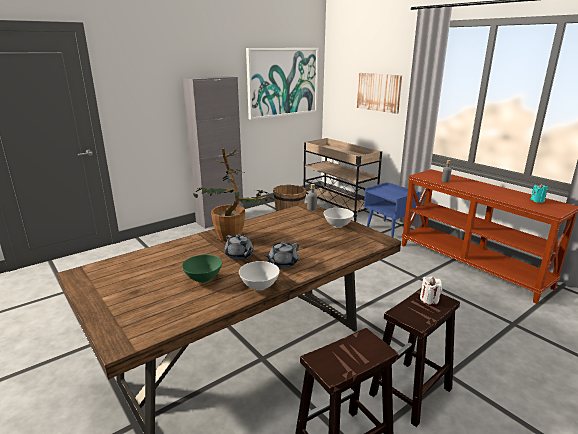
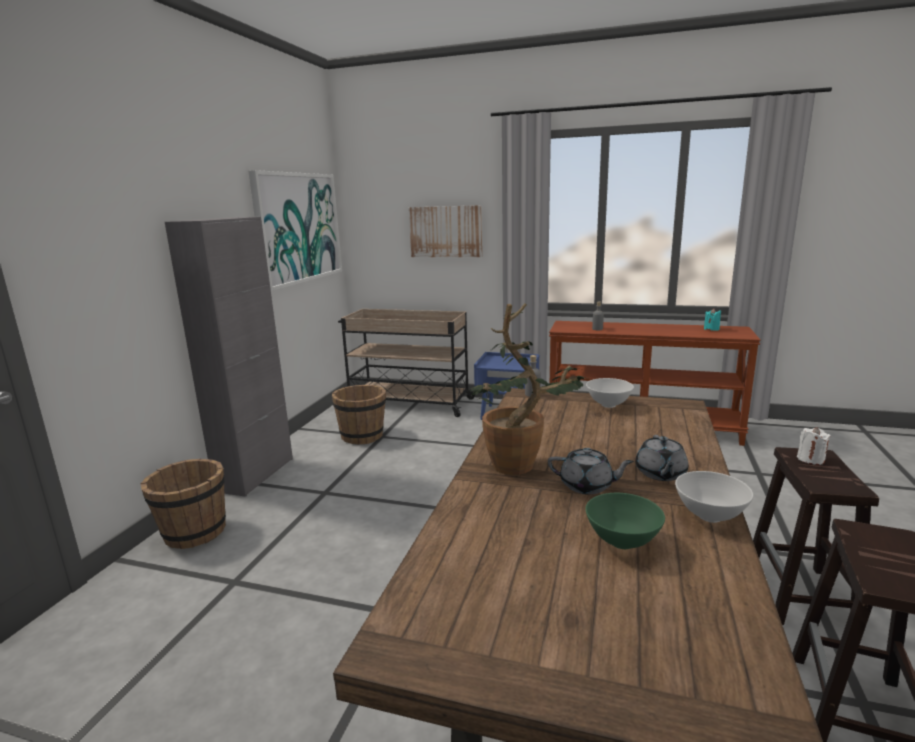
camera: 35 degrees left, 5 degrees down
none -> brown bucket [141,459,226,549]

